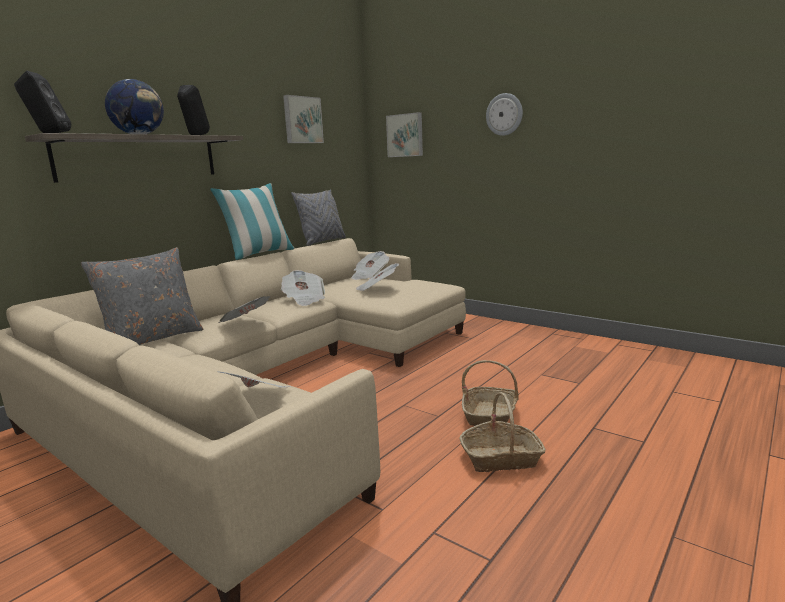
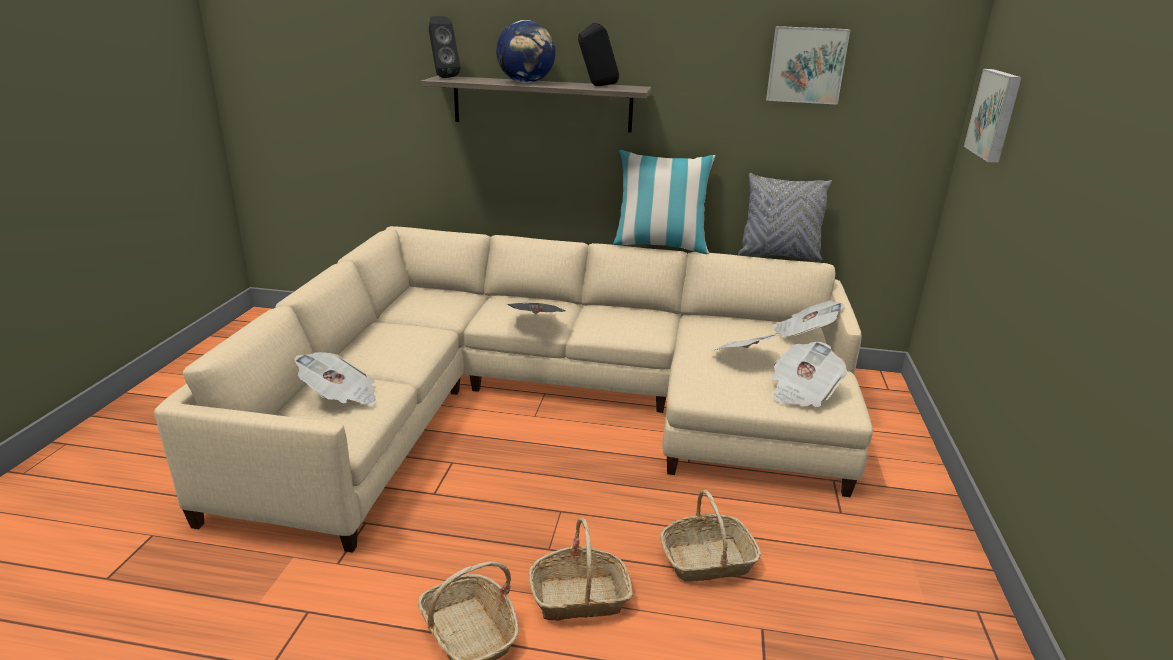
camera: 60 degrees right, 10 degrees up
grey pillow [81,247,204,345] -> none
newspaper [281,270,325,306] -> newspaper moved to [772,342,847,407]
wall clock [486,93,523,136] -> none
none -> basket [659,490,761,582]

